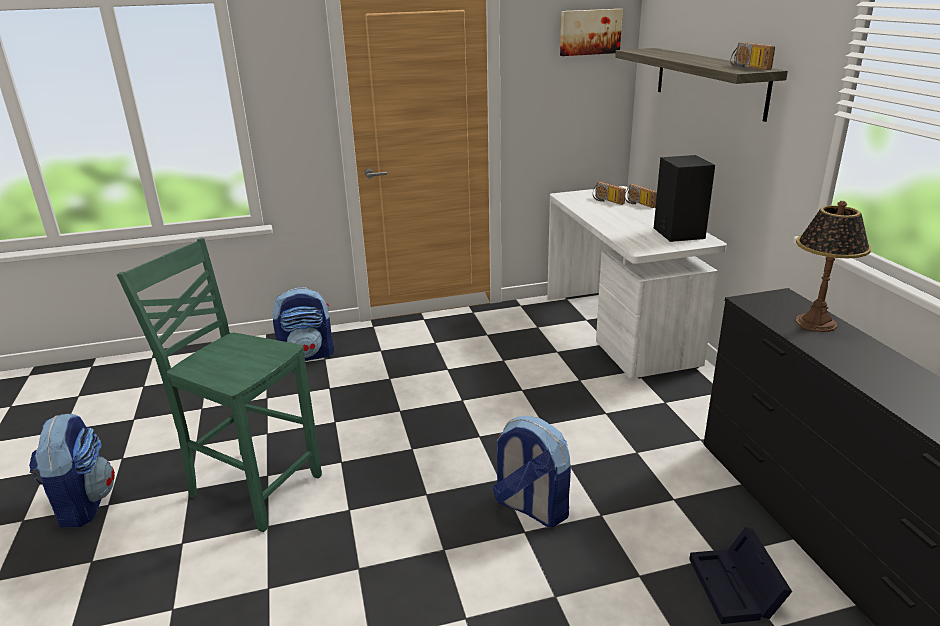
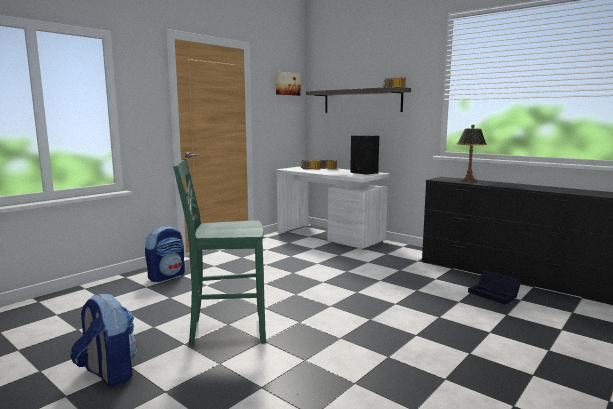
camera: 35 degrees left, 15 degrees down
backpack [493,416,571,527] -> none

